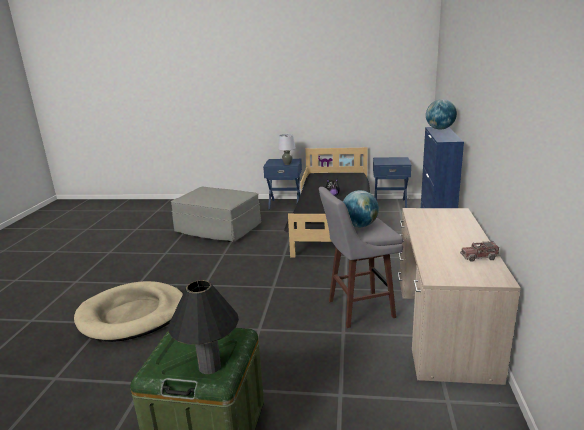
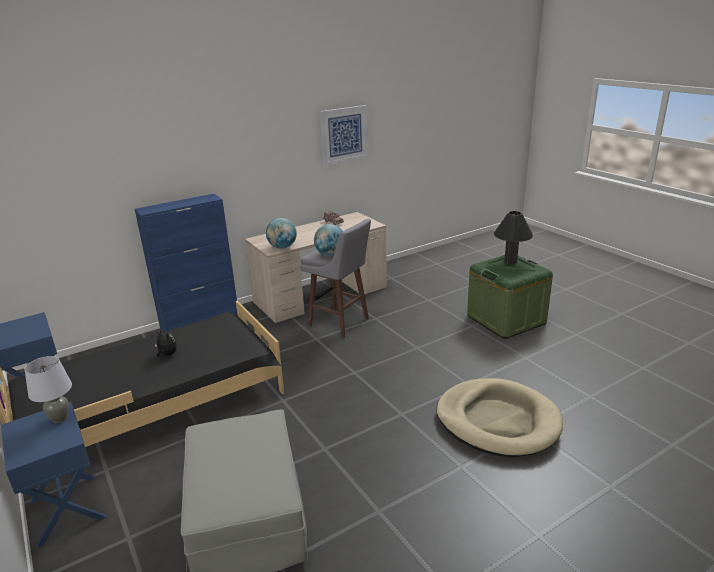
camera: 130 degrees left, 5 degrees up
globe [426,99,457,129] -> globe moved to [266,218,297,249]
none -> picture [320,105,368,165]

